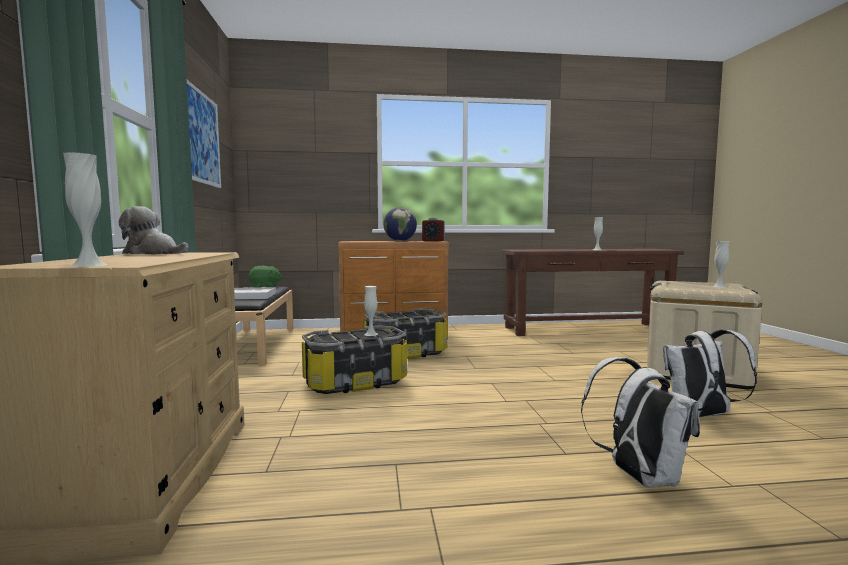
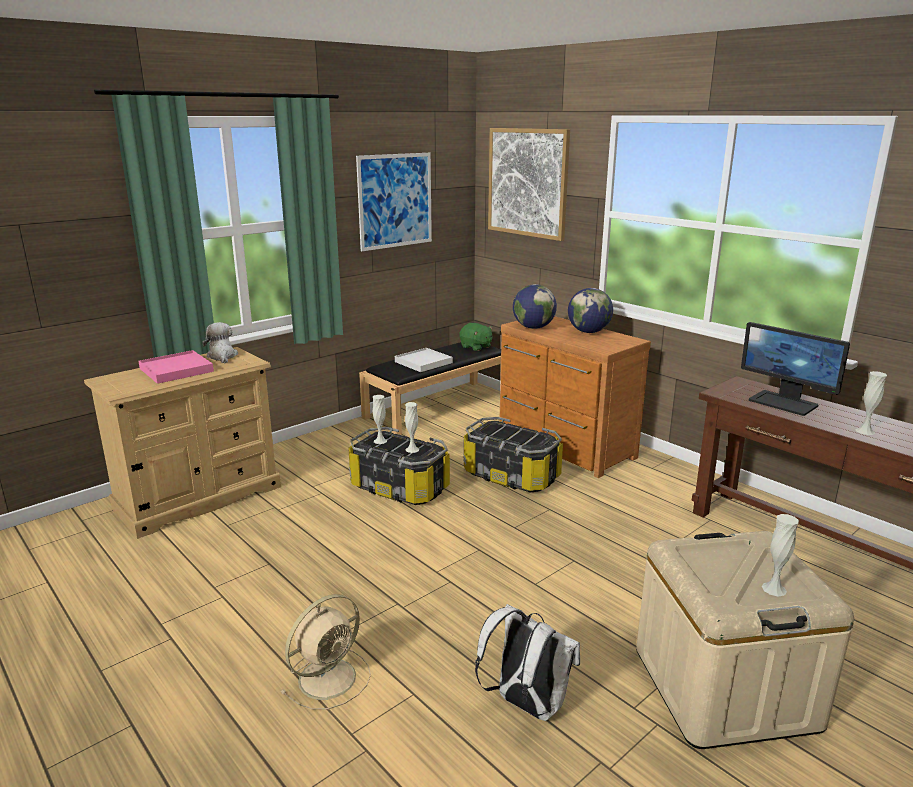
camera: 55 degrees right, 15 degrees up
white vase [63,152,108,267] -> white vase moved to [373,395,387,444]
alarm clock [422,218,445,241] -> none
white backpack [581,357,700,487] -> beige fan [281,594,371,710]
none -> pink tray [139,350,214,384]
none -> picture [488,128,570,241]
none -> globe [513,284,557,329]
none -> monitor [741,322,850,416]

